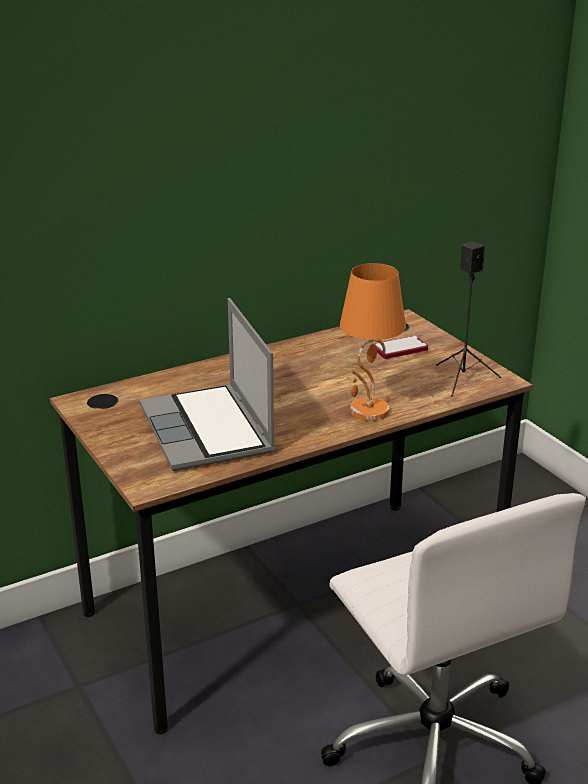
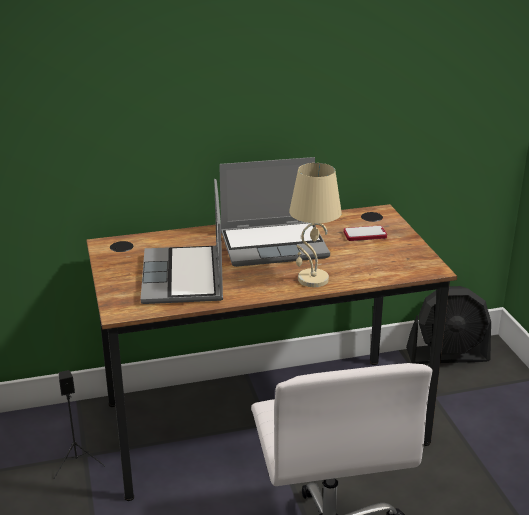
camera: 15 degrees right, 0 degrees up
orange table lamp [340,263,406,421] -> beige table lamp [289,163,342,287]
black speaker [436,241,501,396] -> black speaker moved to [53,370,105,479]
none -> laptop [219,157,330,267]
none -> black fan [406,286,491,364]

